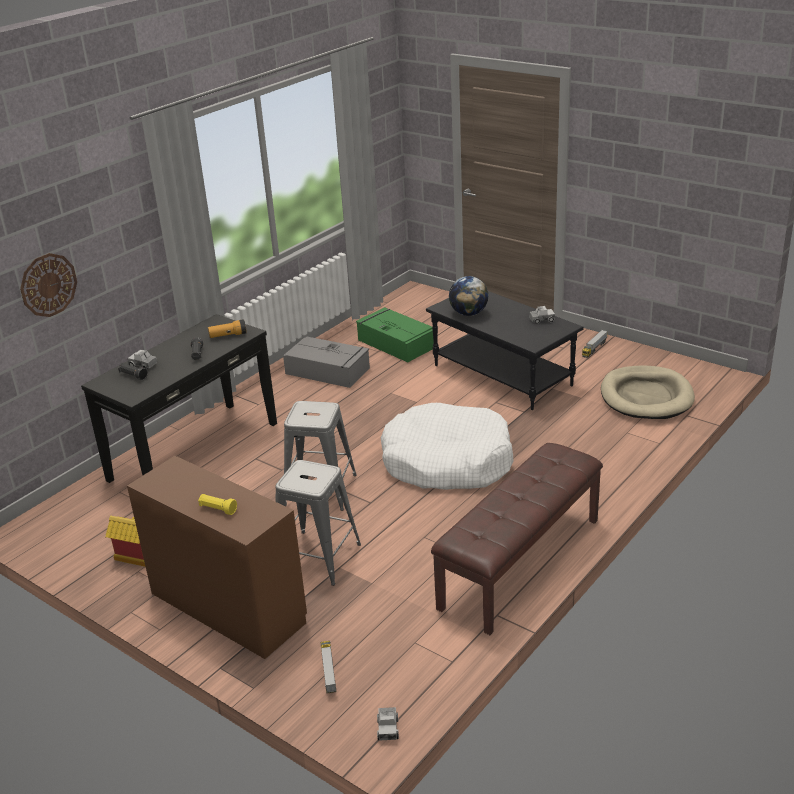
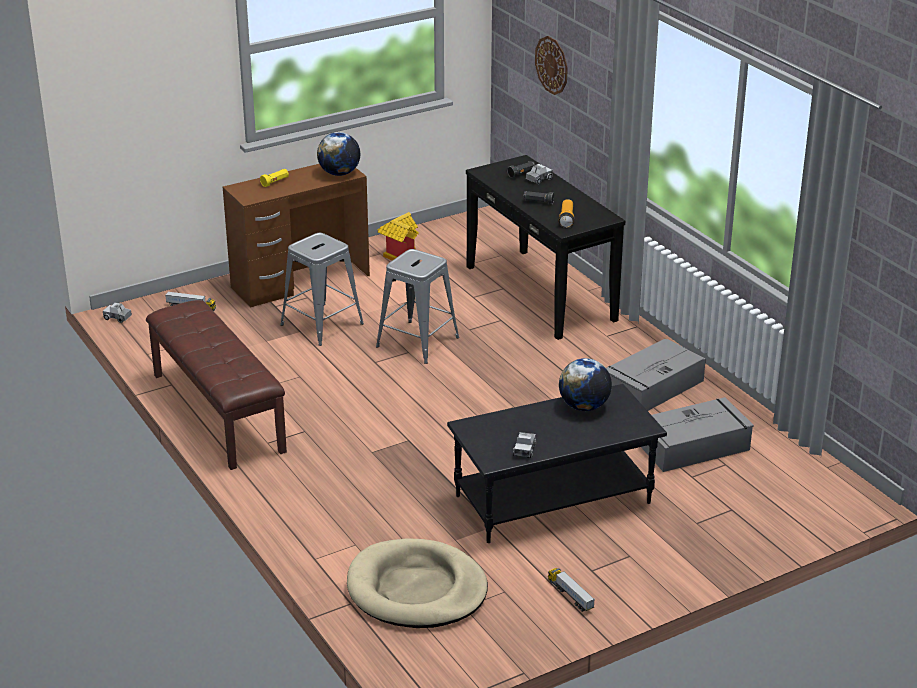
camera: 110 degrees right, 0 degrees up
green storage box [356,307,434,362] -> grey storage box [641,397,754,472]
white dog bed [381,403,513,490] -> none
none -> globe [317,132,360,176]

